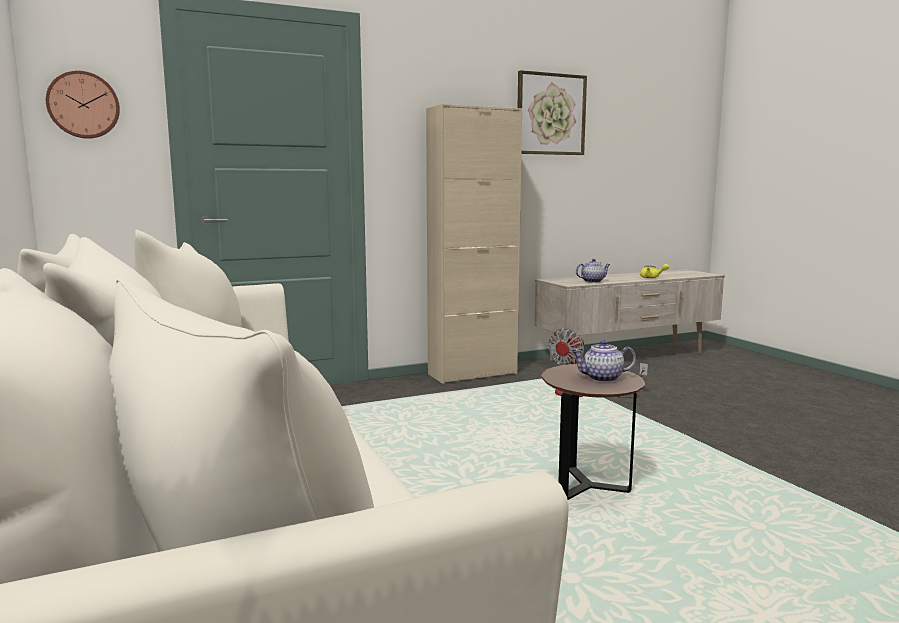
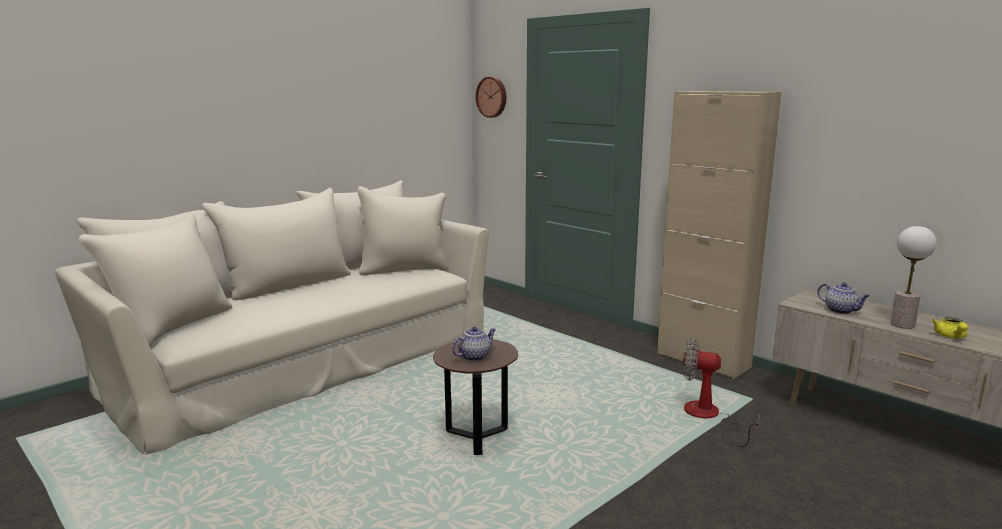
camera: 70 degrees right, 5 degrees up
picture [517,70,587,155] -> none
teapot [571,340,636,382] -> teapot turned 75 degrees clockwise [452,327,496,361]
none -> table lamp [890,226,937,329]

